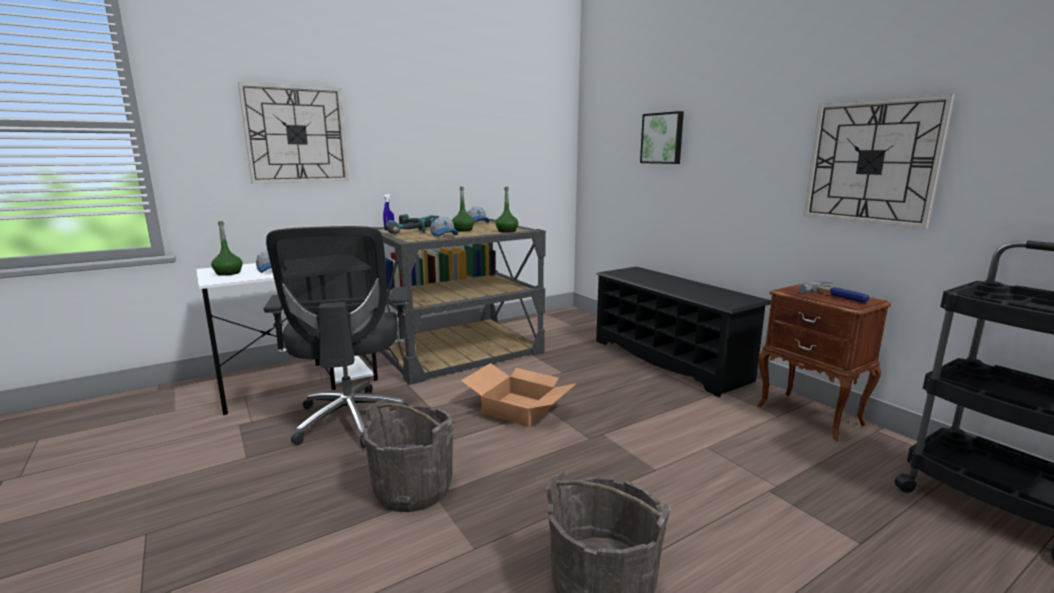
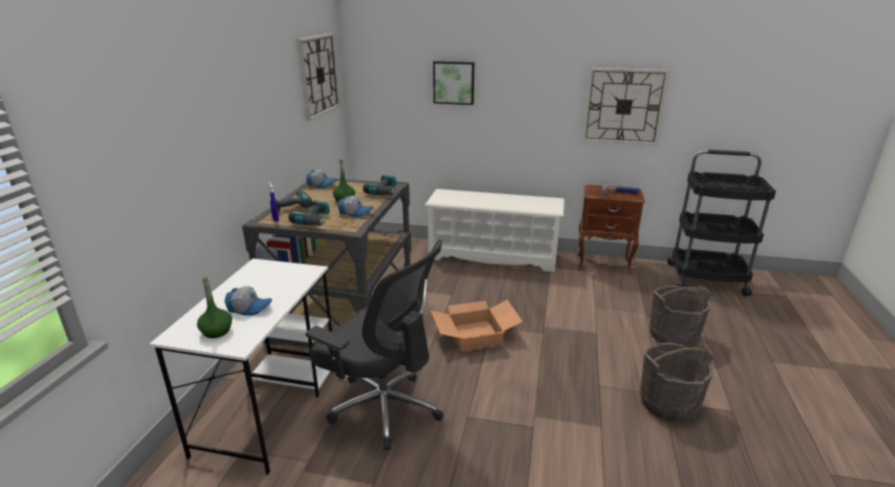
camera: 45 degrees left, 10 degrees up
wall clock [238,82,349,184] -> wall clock moved to [298,33,340,121]
grey bucket [363,399,454,512] -> grey bucket moved to [649,285,712,348]
green bottle [495,187,518,233] -> power drill [363,175,397,196]
black shoe rack [596,266,771,397] -> white shoe rack [425,189,565,272]

